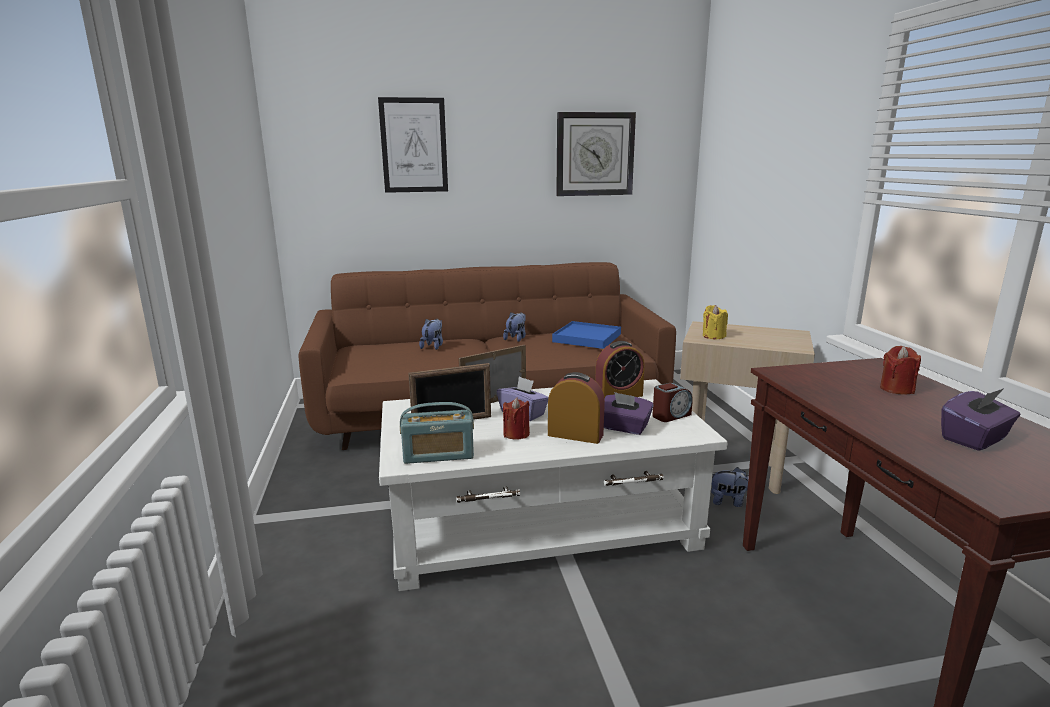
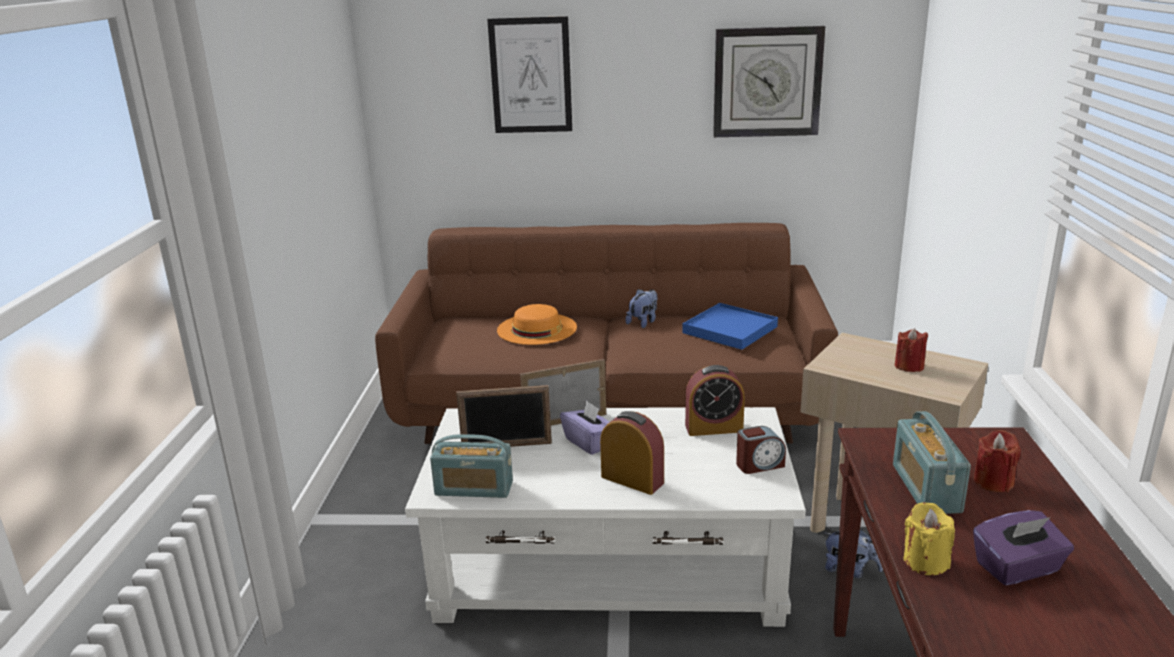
camera: 15 degrees right, 5 degrees up
plush toy [419,319,443,350] -> orange hat [497,304,577,345]
red candle [503,398,530,440] -> red candle moved to [895,328,928,372]
purple tissue box [604,392,654,435] -> none
yellow candle [703,305,728,340] -> yellow candle moved to [904,502,955,575]
none -> radio [893,411,971,514]

